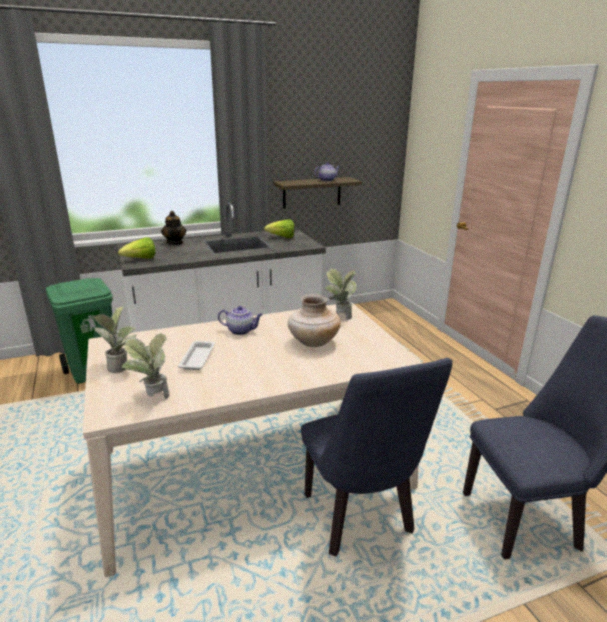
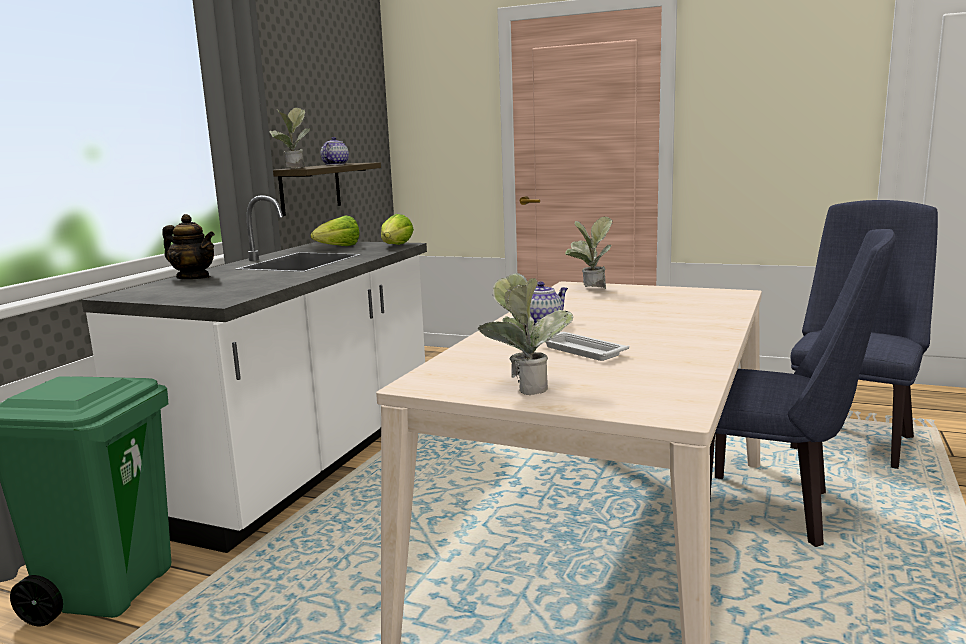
camera: 45 degrees left, 10 degrees down
lettuce [118,237,155,259] -> lettuce moved to [381,214,414,245]
potted plant [122,334,169,399] -> potted plant moved to [270,108,310,168]
beige vase [288,294,341,347] -> none

